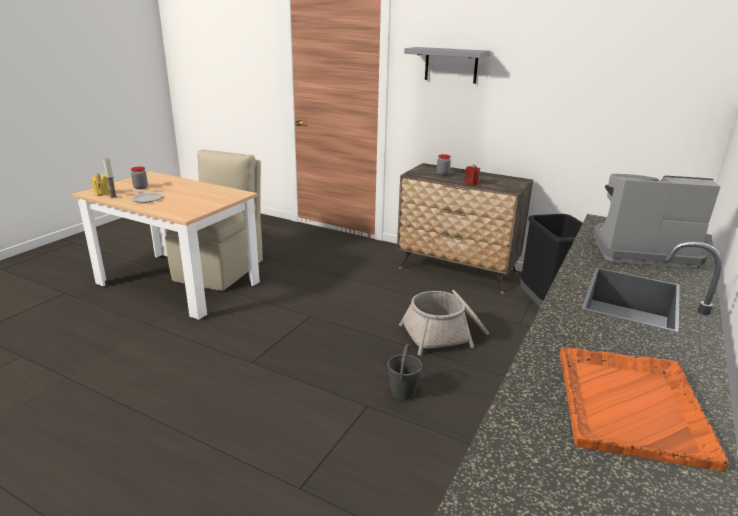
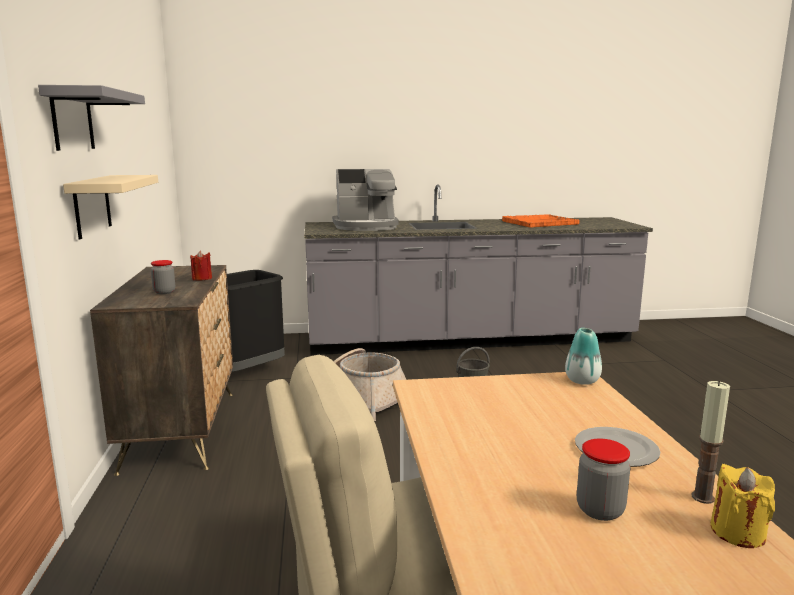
camera: 125 degrees left, 10 degrees down
coffee machine [593,174,721,269] -> coffee machine turned 75 degrees counterclockwise [332,169,398,231]
none -> beige shelf [63,175,158,239]
none -> vase [565,328,602,385]

